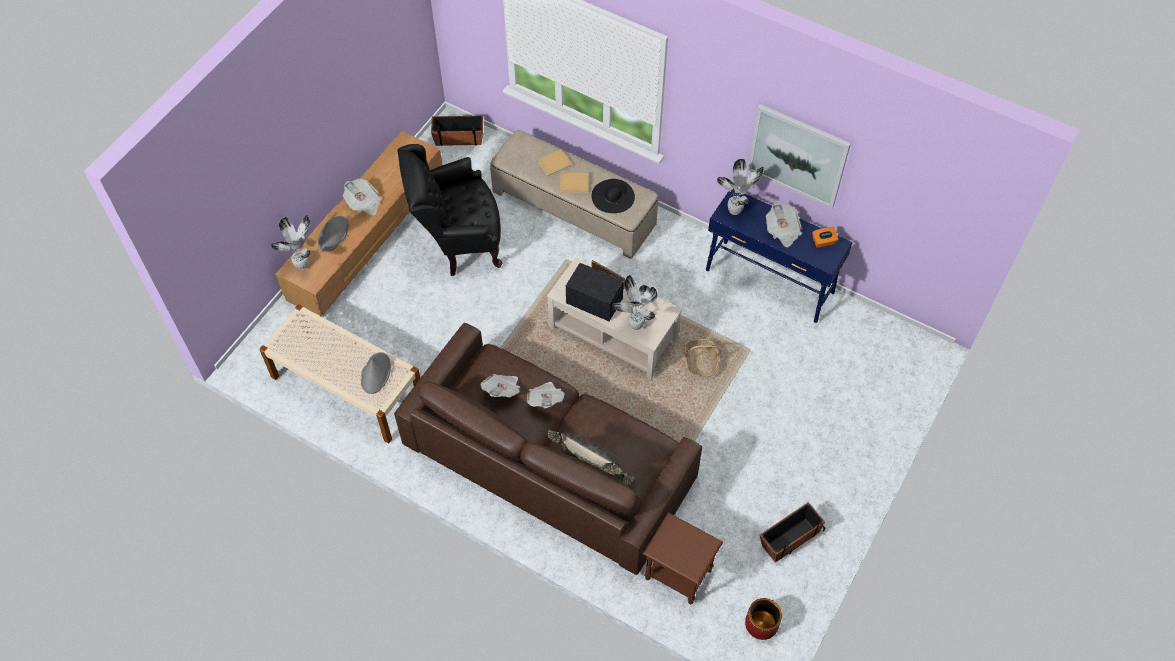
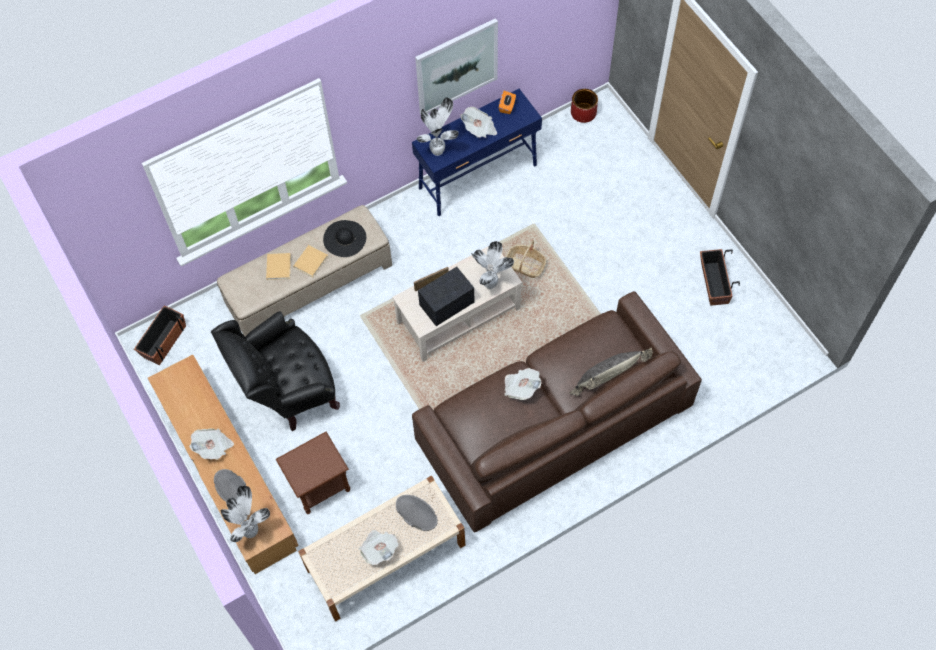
camera: 60 degrees left, 5 degrees up
black armchair [397,144,502,276] -> black armchair turned 45 degrees clockwise [211,311,340,431]
newspaper [481,374,520,397] -> newspaper moved to [359,530,398,565]
brown side table [643,512,723,604] -> brown side table moved to [276,432,350,514]
red planter [745,598,782,640] -> red planter moved to [571,89,598,123]

